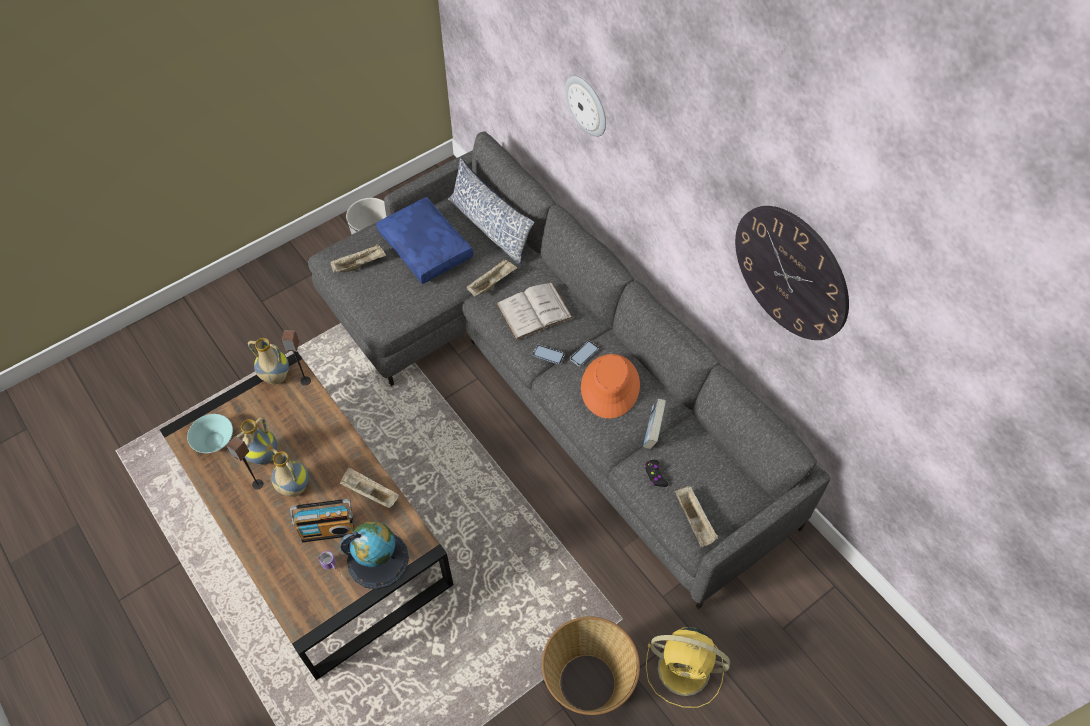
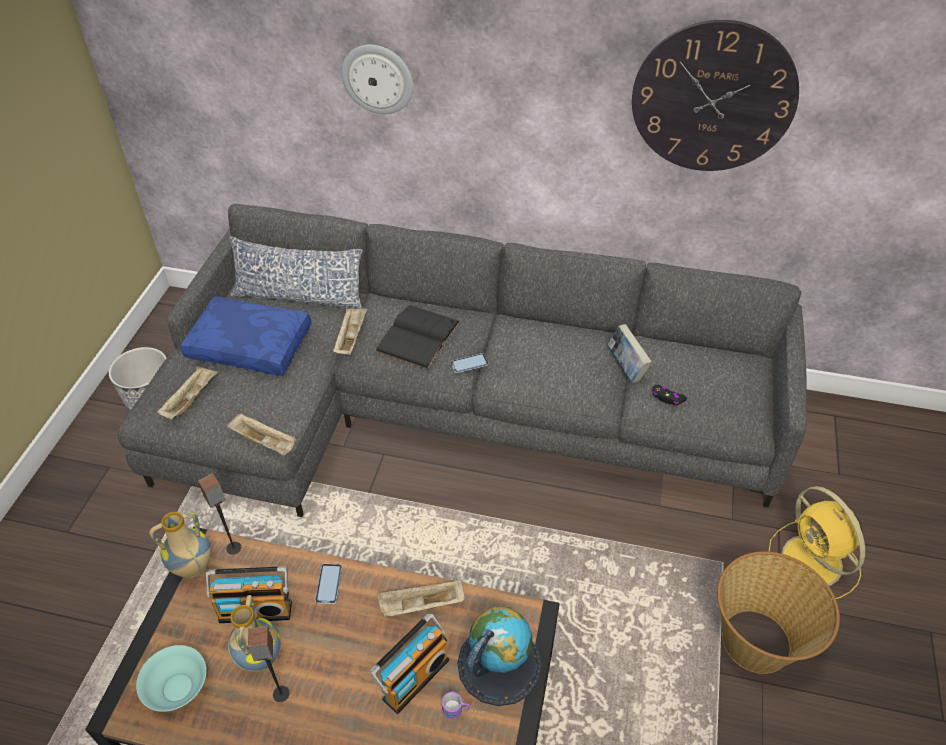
camera: 40 degrees left, 10 degrees down
vase [271,448,309,497] -> none
white book [496,283,573,340] -> black book [375,305,460,369]
phone [570,341,599,367] -> phone moved to [315,564,342,604]
orange hat [581,354,640,419] -> none
yellow fan [646,627,730,708] -> yellow fan turned 90 degrees clockwise [769,486,865,599]
beige tray [675,486,718,547] -> beige tray moved to [227,413,296,456]
none -> radio [206,566,292,623]

